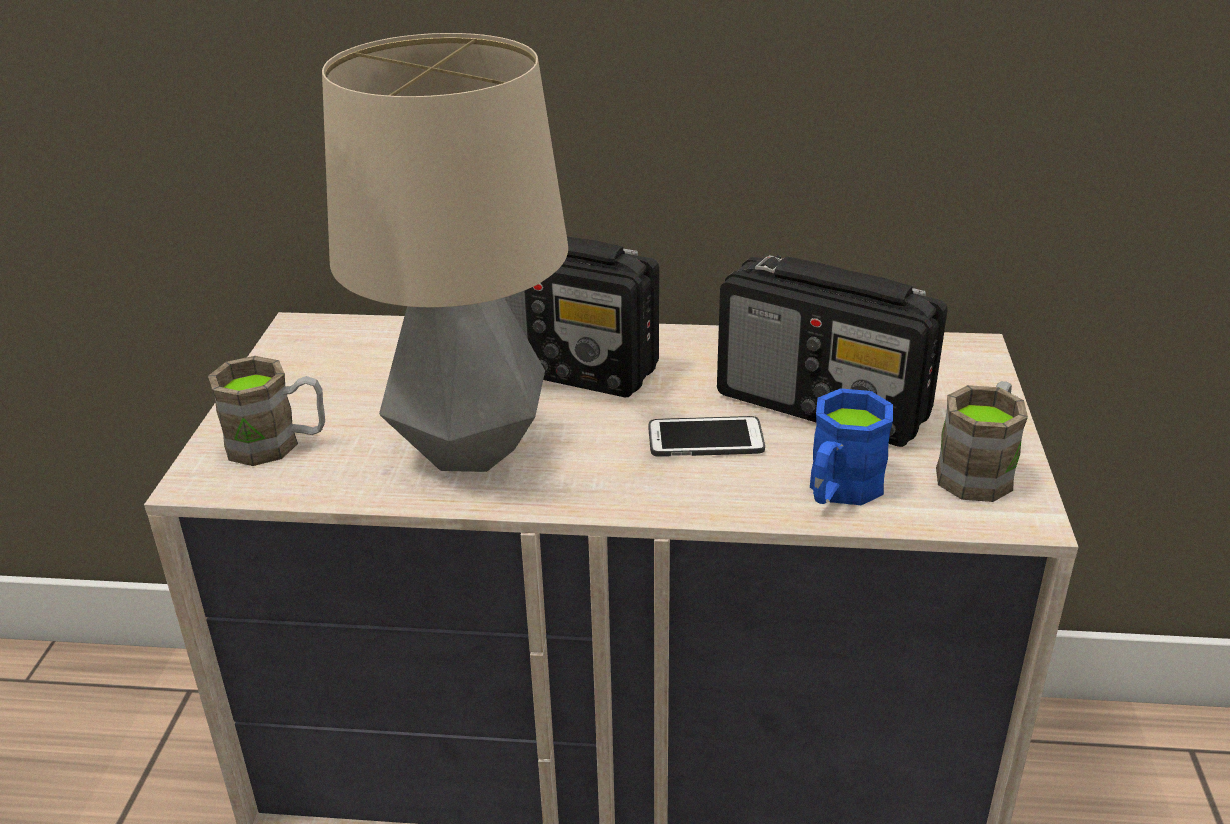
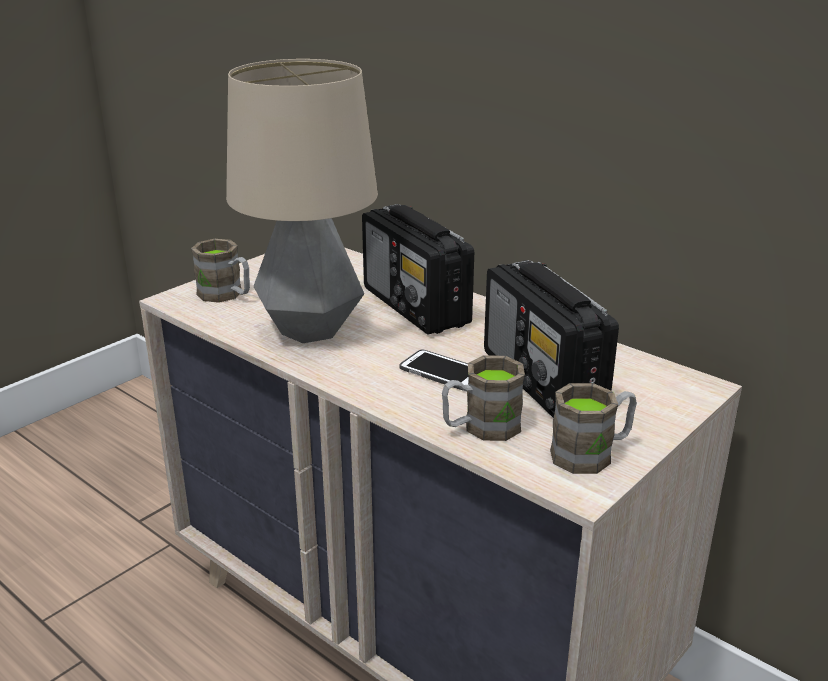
camera: 35 degrees right, 5 degrees down
blue mug [810,388,893,505] -> brown mug [442,355,525,441]

